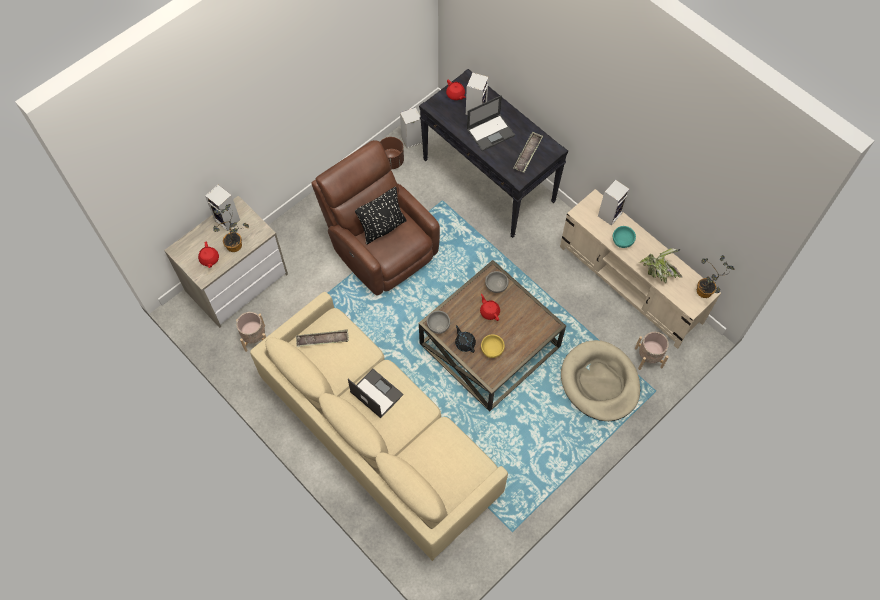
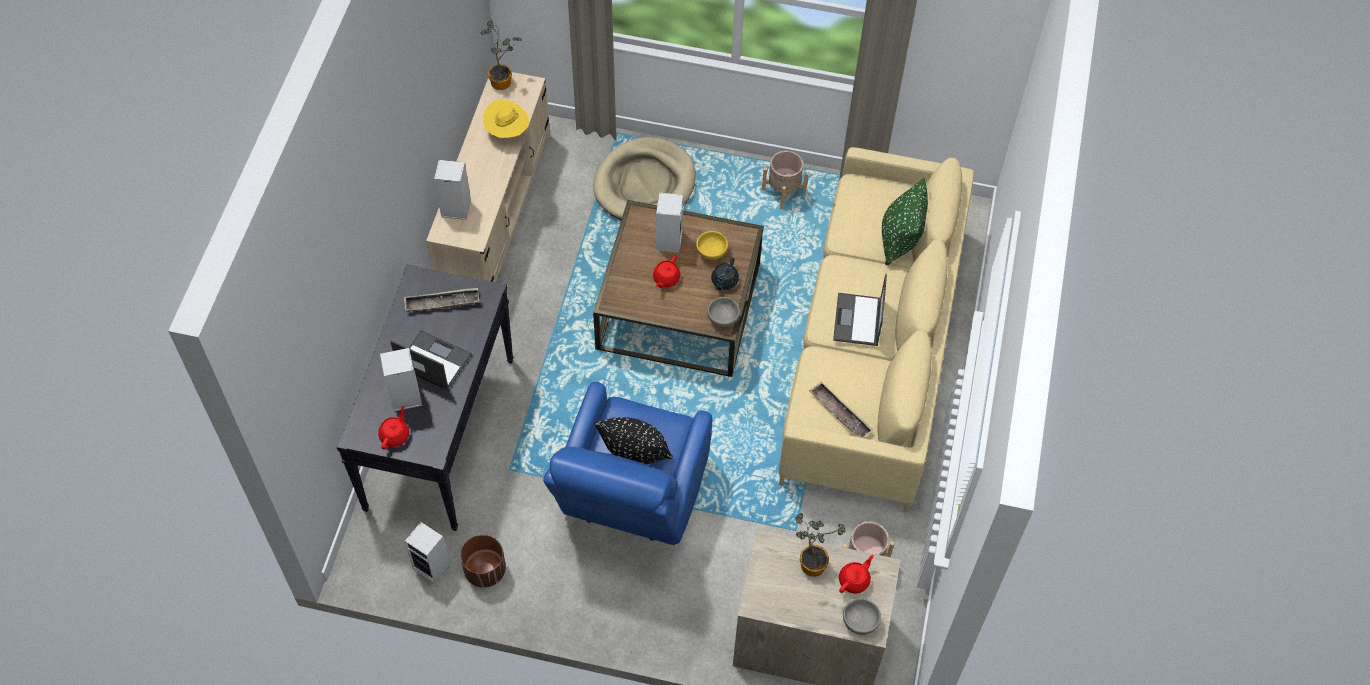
camera: 125 degrees left, 5 degrees down
speaker [205,185,240,231] -> speaker moved to [656,192,683,253]
brown armchair [311,140,440,296] -> blue armchair [543,382,712,545]
grey bowl [485,271,509,293] -> grey bowl moved to [843,598,881,635]
turquoise bowl [613,226,636,248] -> none
beige planter [635,332,669,370] -> beige planter moved to [762,151,809,209]
potted plant [639,248,683,283] -> yellow hat [482,100,529,138]
none -> green pillow [882,178,928,266]

